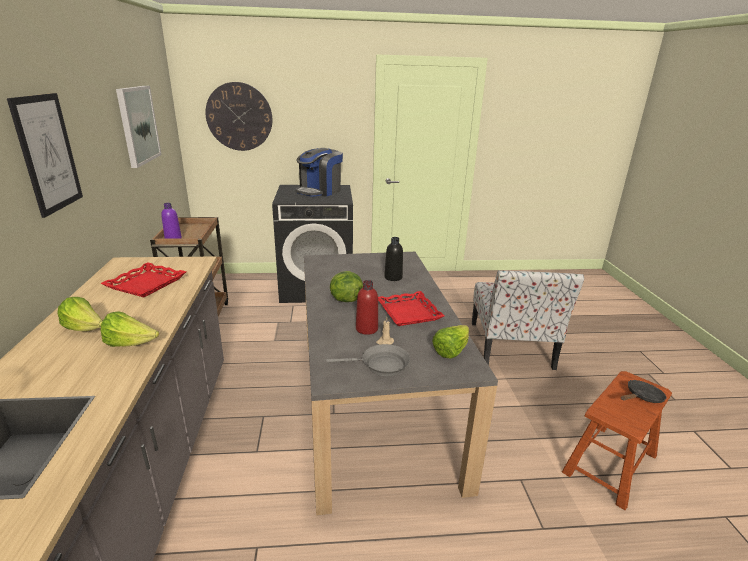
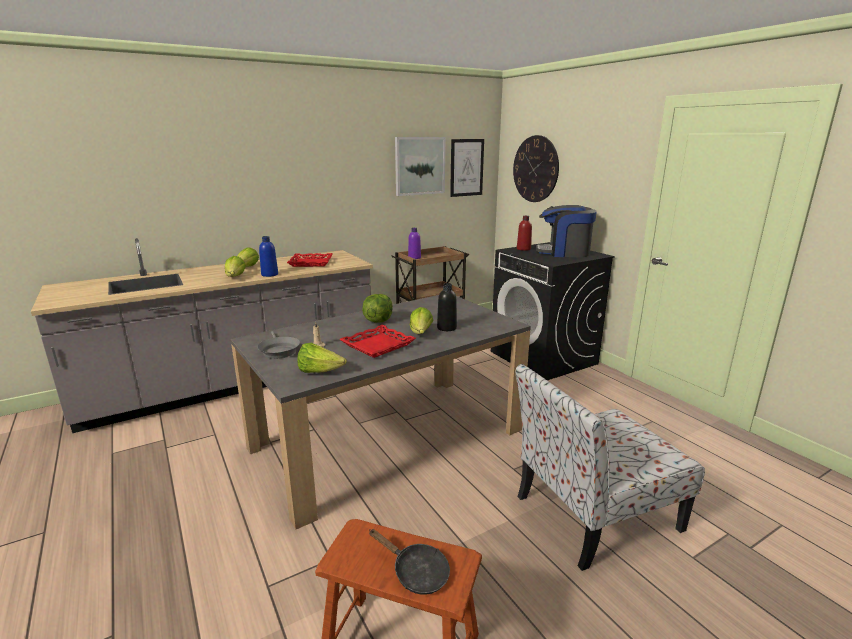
camera: 65 degrees right, 5 degrees down
picture [7,93,83,218] -> picture moved to [450,139,484,197]
red bottle [356,280,378,335] -> red bottle moved to [517,216,532,251]
none -> blue bottle [259,236,278,277]
none -> lettuce [410,307,433,334]

